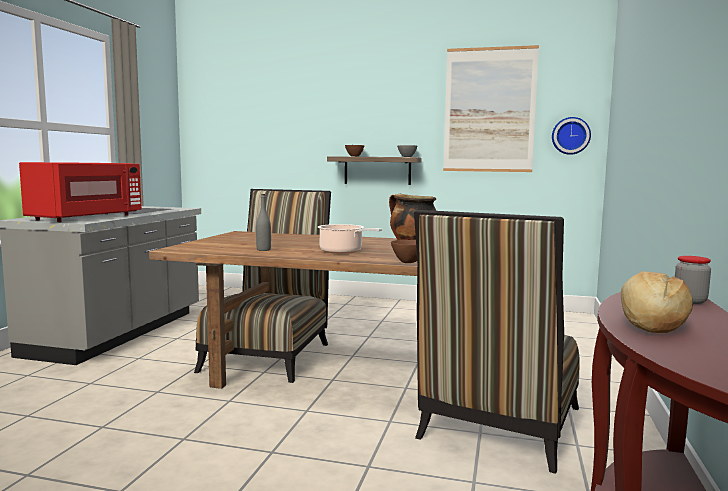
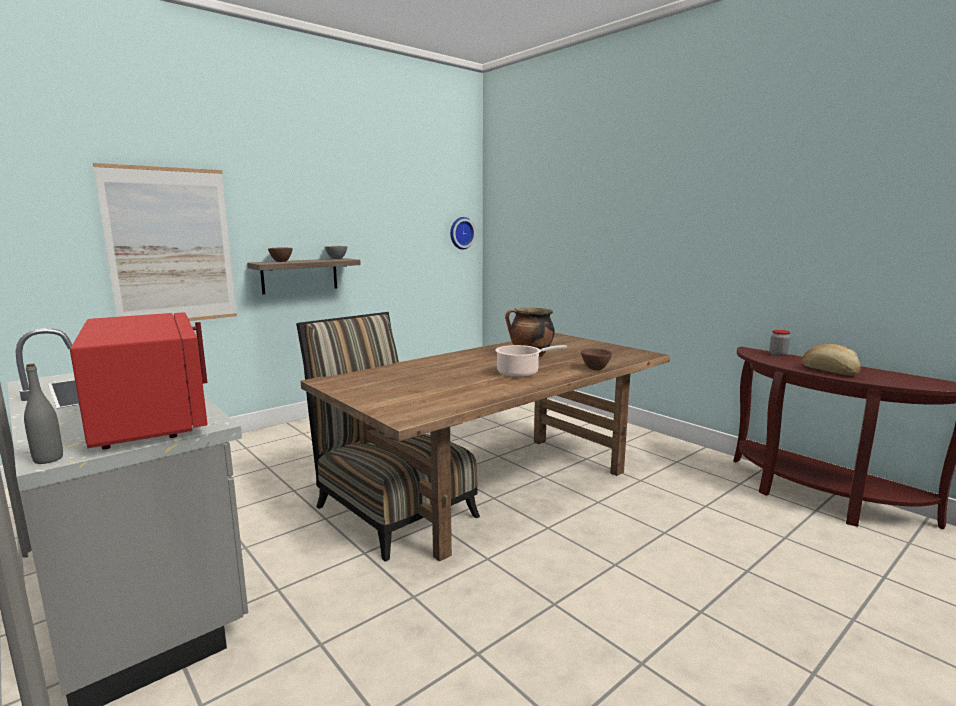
camera: 55 degrees left, 5 degrees up
grey bottle [256,194,271,251] -> grey bottle moved to [24,364,63,464]
chair [414,210,580,474] -> none
picture [443,45,539,172] -> picture moved to [93,163,237,321]

